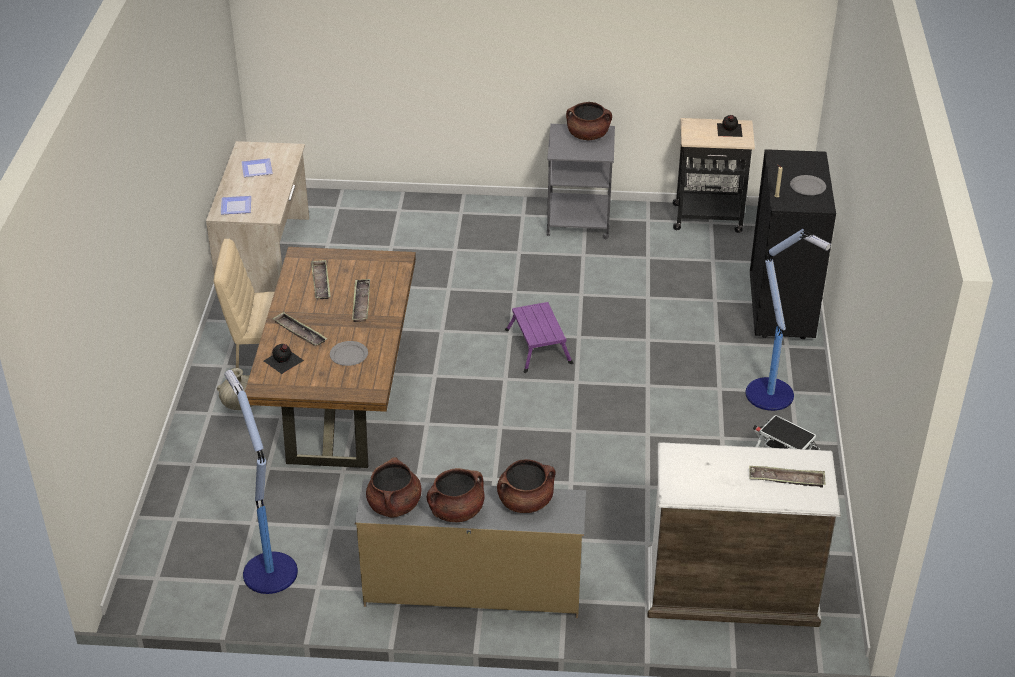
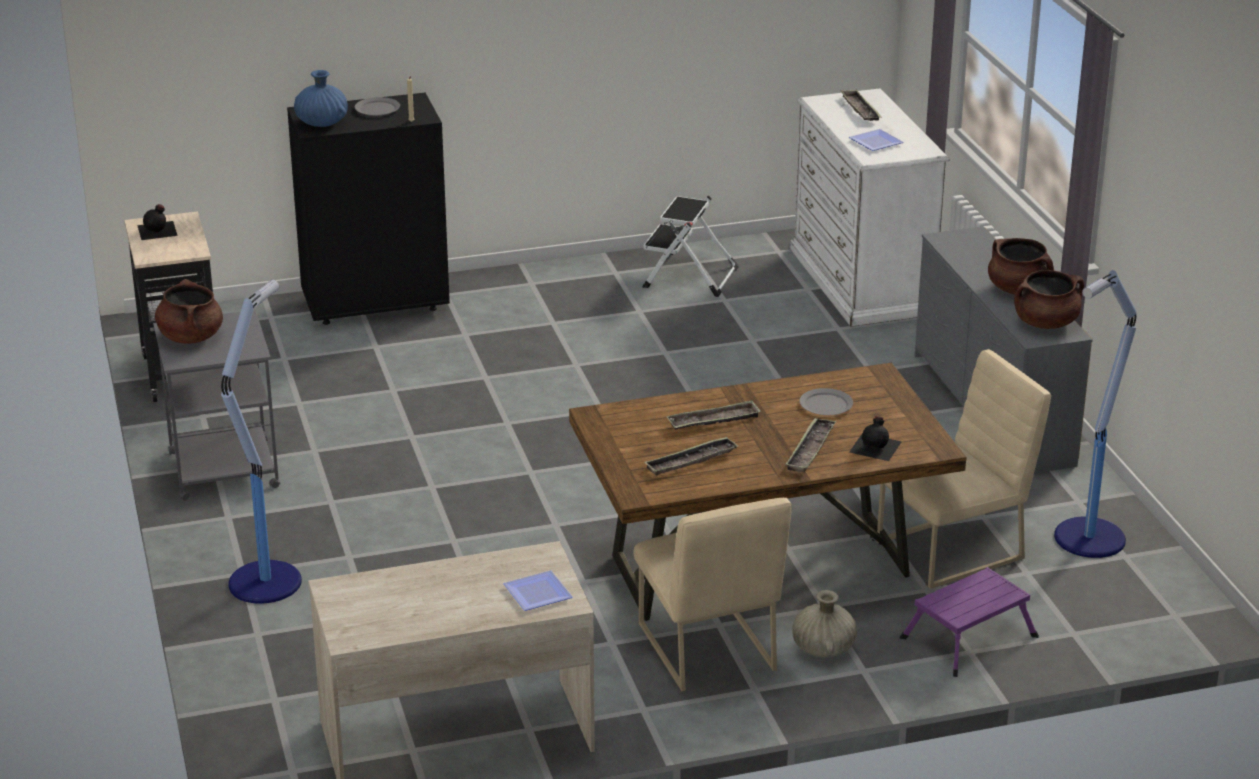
camera: 110 degrees left, 10 degrees down
plate [242,158,273,177] -> plate moved to [849,129,904,151]
brown cooking pot [497,459,556,513] -> none
purple step ladder [505,302,573,373] -> purple step ladder moved to [900,567,1039,677]
floor lamp [745,229,831,411] -> floor lamp moved to [221,280,302,604]
none -> blue vase [294,70,348,127]
none -> beige chair [877,349,1051,589]

